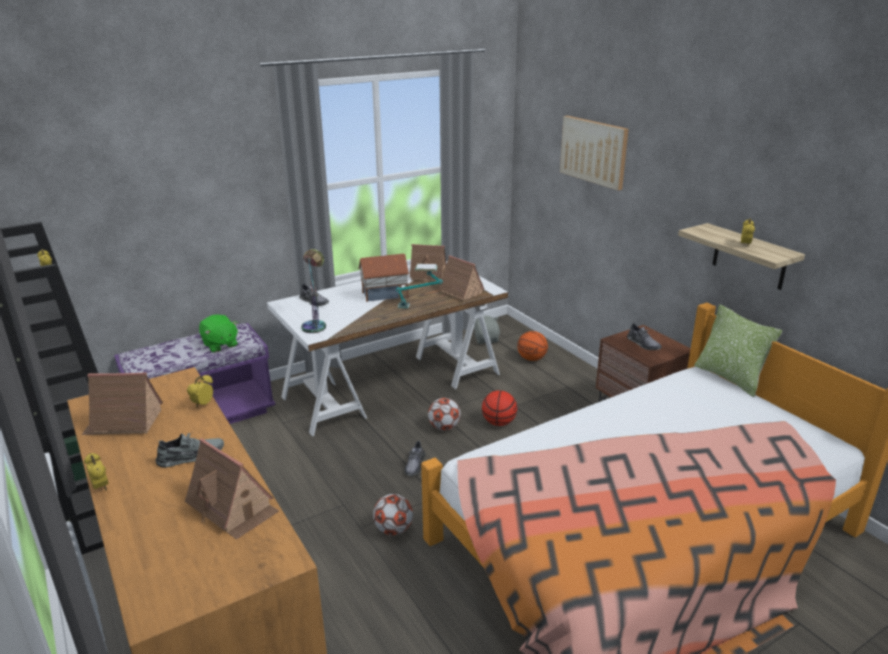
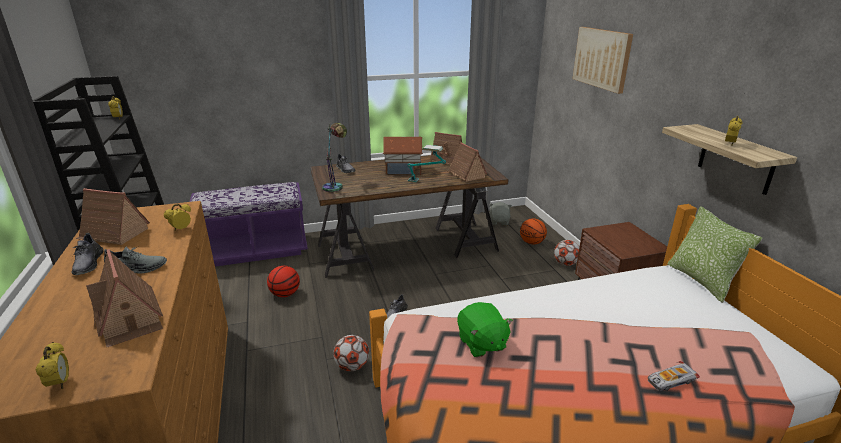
camera: 15 degrees right, 0 degrees up
alarm clock [84,453,108,490] -> alarm clock moved to [35,342,69,389]
green plush toy [199,315,238,352] -> green plush toy moved to [457,302,513,357]
white desk [267,261,508,436] -> brown desk [311,155,509,278]
football [428,398,461,431] -> football moved to [554,240,579,266]
basketball [482,390,517,426] -> basketball moved to [267,266,300,297]
grey shoe [627,323,662,350] -> grey shoe moved to [71,233,104,275]
none -> toy car [648,361,700,391]

